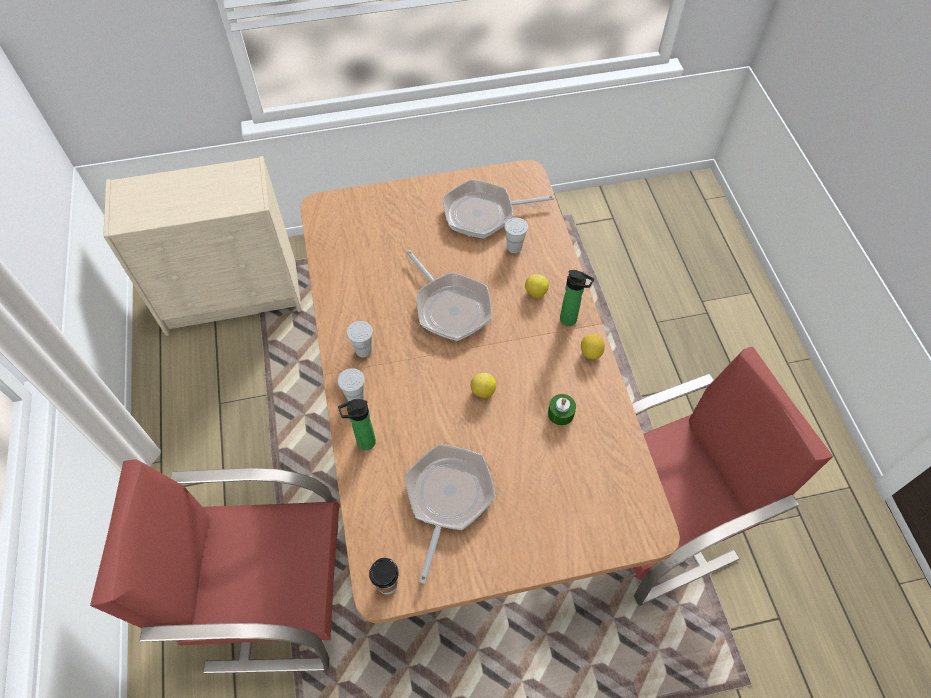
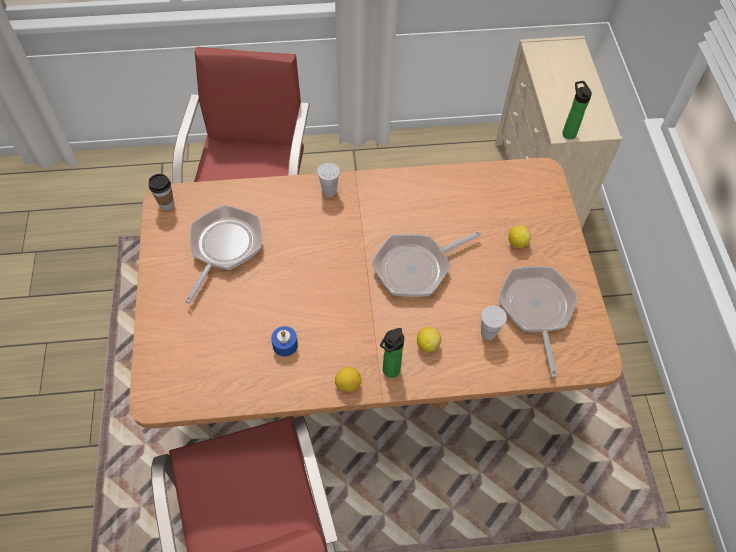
camera: 95 degrees right, 0 degrees up
bottle [338,399,376,450] -> bottle moved to [562,81,592,139]
white cup [347,321,373,357] -> none
frying pan [405,444,495,584] -> frying pan turned 90 degrees counterclockwise [185,205,262,304]
lemon [471,373,496,398] -> lemon moved to [508,225,531,248]
green candle [548,394,576,426] -> blue candle [271,326,298,356]

